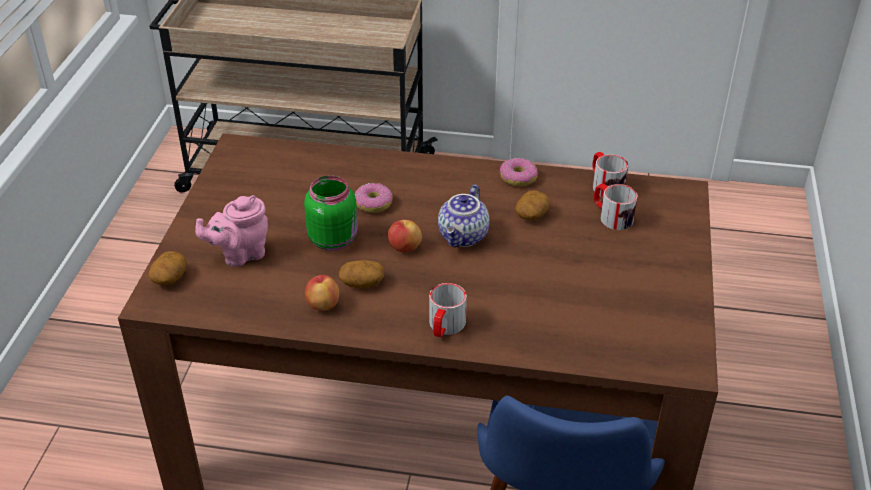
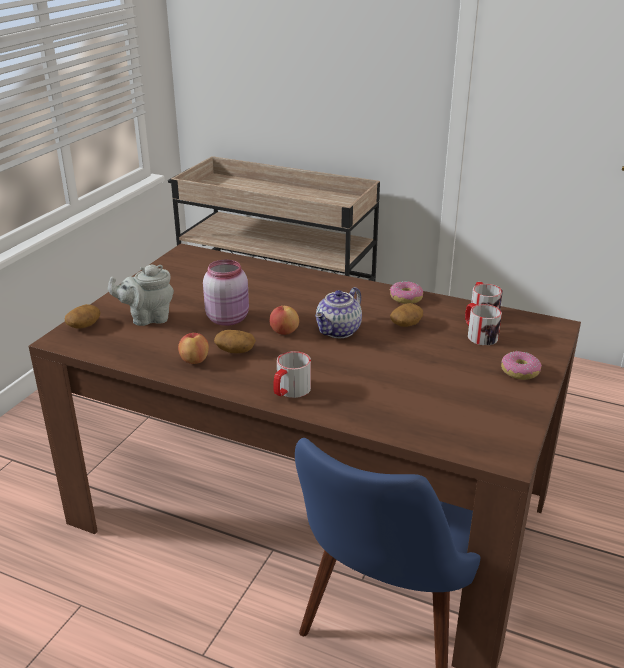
camera: 15 degrees right, 10 degrees down
pink teapot [195,195,268,267] -> grey teapot [108,265,174,326]
green jar [304,175,358,251] -> pink jar [203,260,249,326]
donut [355,183,393,213] -> donut moved to [501,351,542,380]

